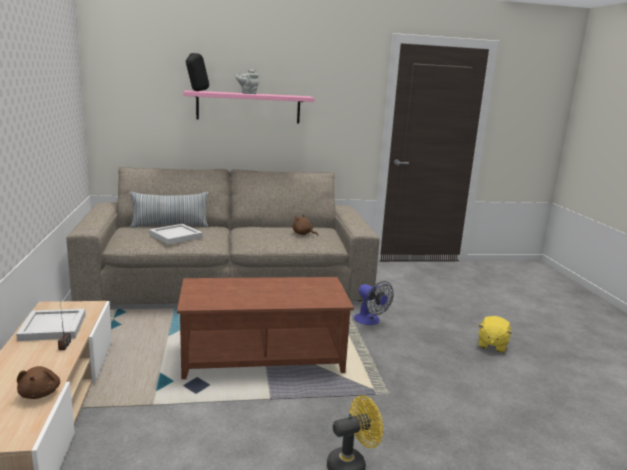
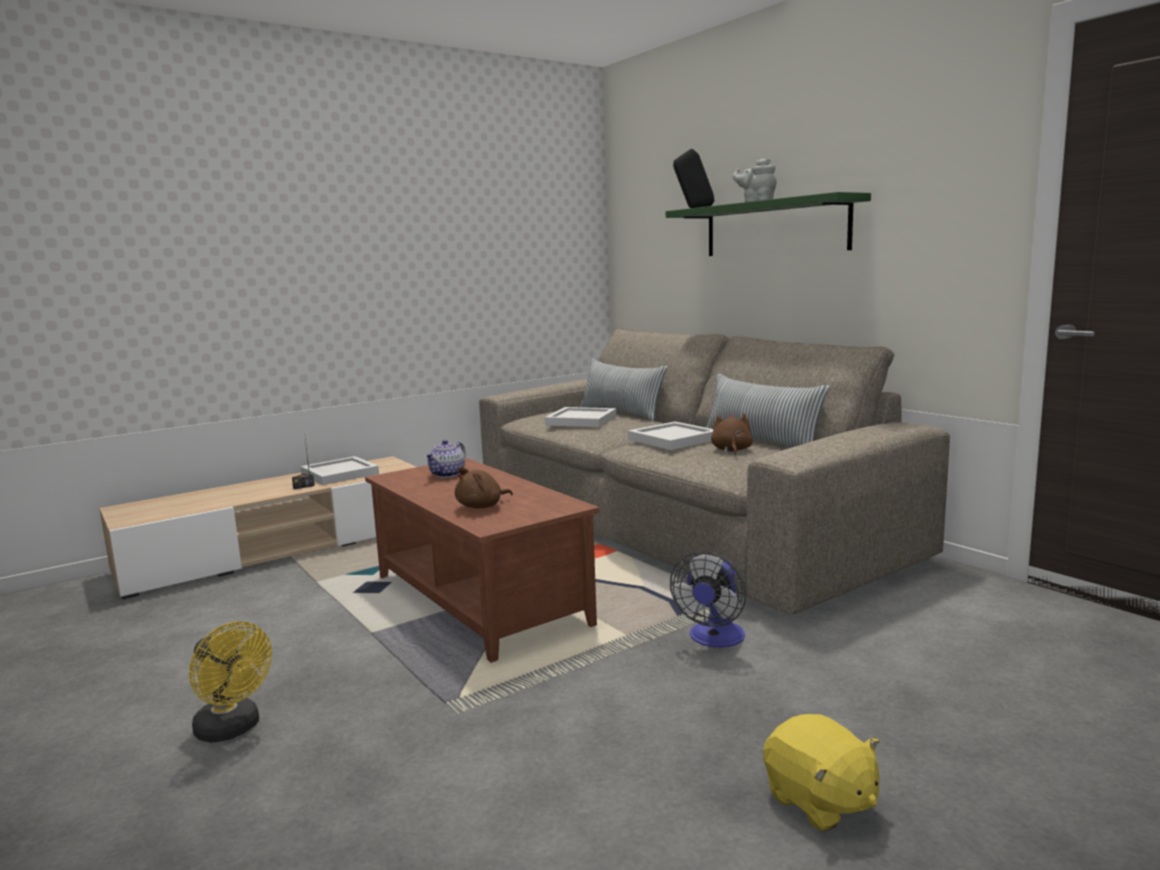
camera: 65 degrees right, 5 degrees down
brown plush toy [17,366,60,399] -> brown plush toy moved to [455,467,513,509]
pink shelf [183,90,315,124] -> green shelf [666,192,871,256]
yellow plush toy [478,316,512,353] -> yellow plush toy turned 120 degrees counterclockwise [763,714,880,831]
none -> teapot [425,440,466,478]
none -> white tray [628,422,713,450]
none -> pillow [706,374,830,447]

